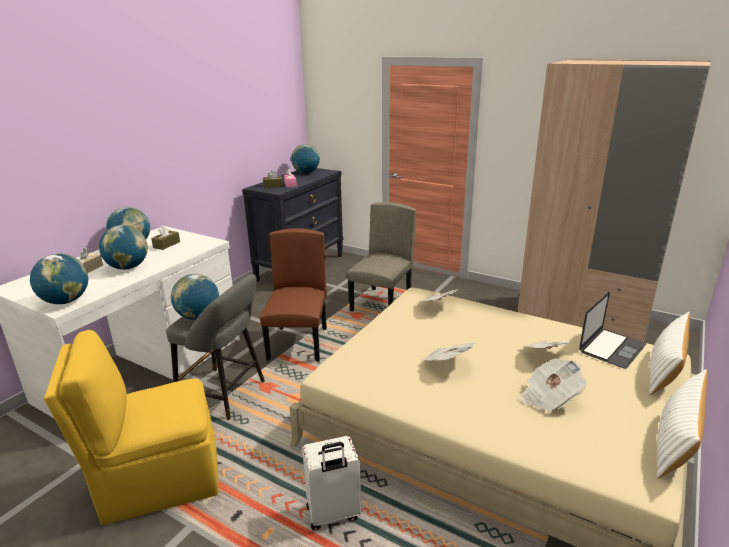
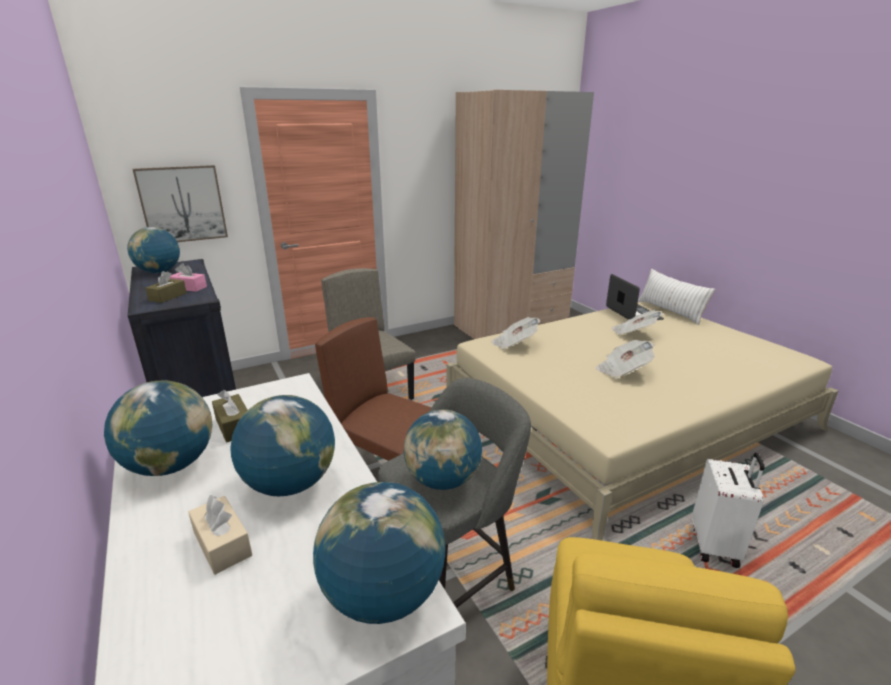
camera: 60 degrees left, 0 degrees up
newspaper [520,358,586,413] -> none
white pillow [656,369,707,479] -> none
none -> picture [133,165,228,242]

